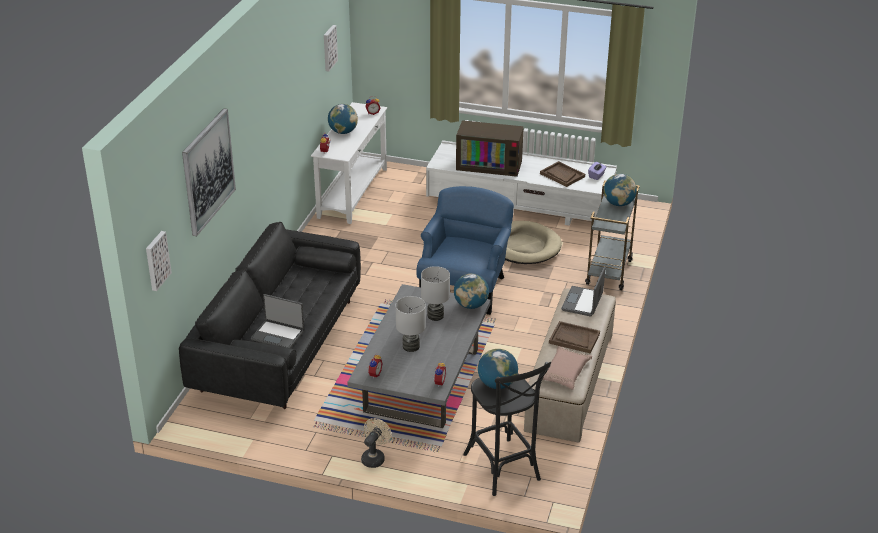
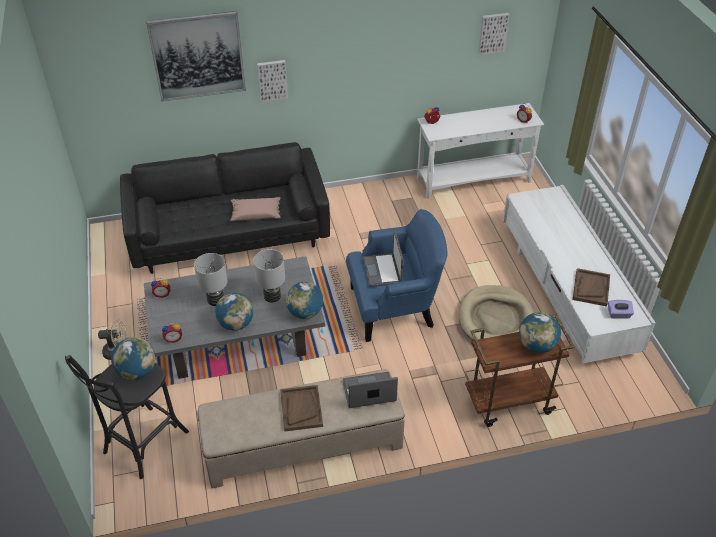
camera: 60 degrees right, 10 degrees up
picture [146,231,172,291] -> picture moved to [257,60,288,102]
laptop [251,294,304,348] -> laptop moved to [363,231,403,287]
globe [328,104,358,134] -> globe moved to [215,293,253,330]
television [456,120,524,177] -> none
beige pillow [537,346,592,390] -> beige pillow moved to [230,197,281,221]
grey cart [585,180,640,290] -> brown cart [465,314,575,427]

